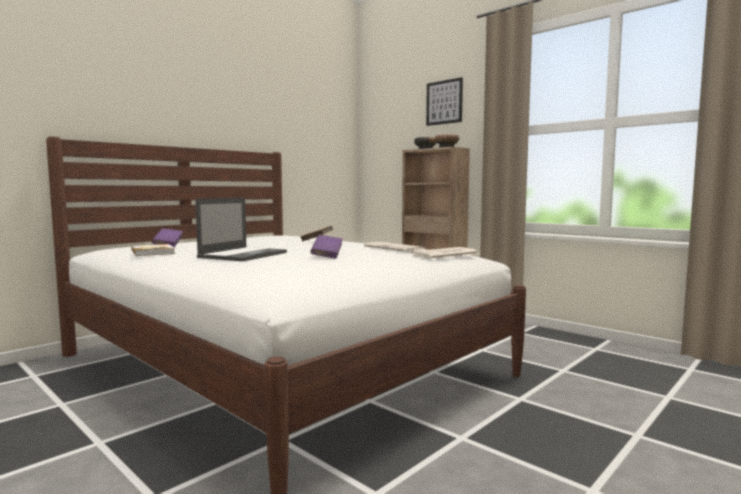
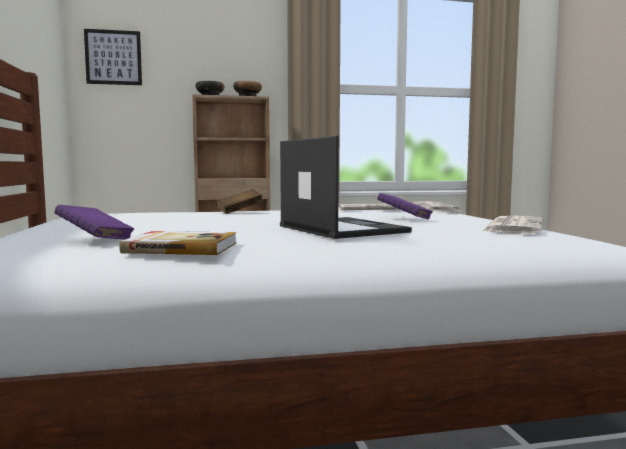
camera: 55 degrees left, 0 degrees up
picture [426,77,463,126] -> picture moved to [84,29,142,85]
none -> newspaper [481,216,542,234]

